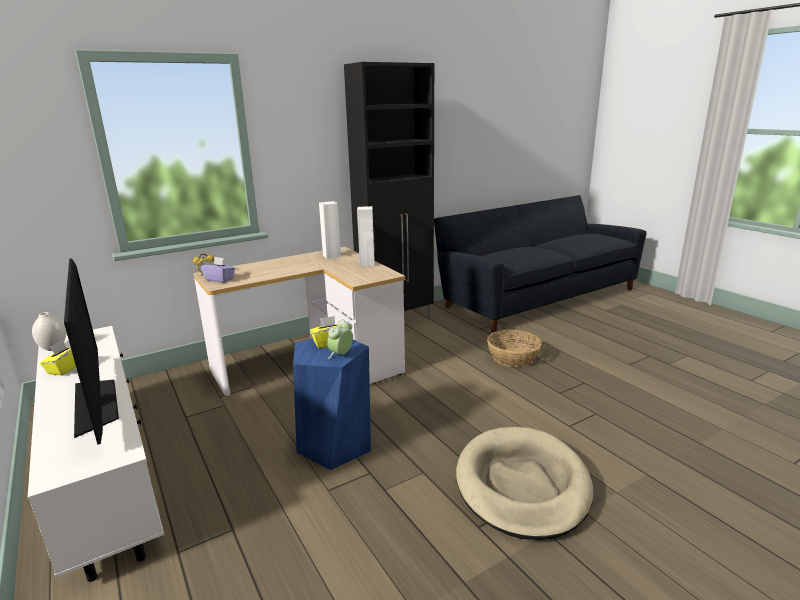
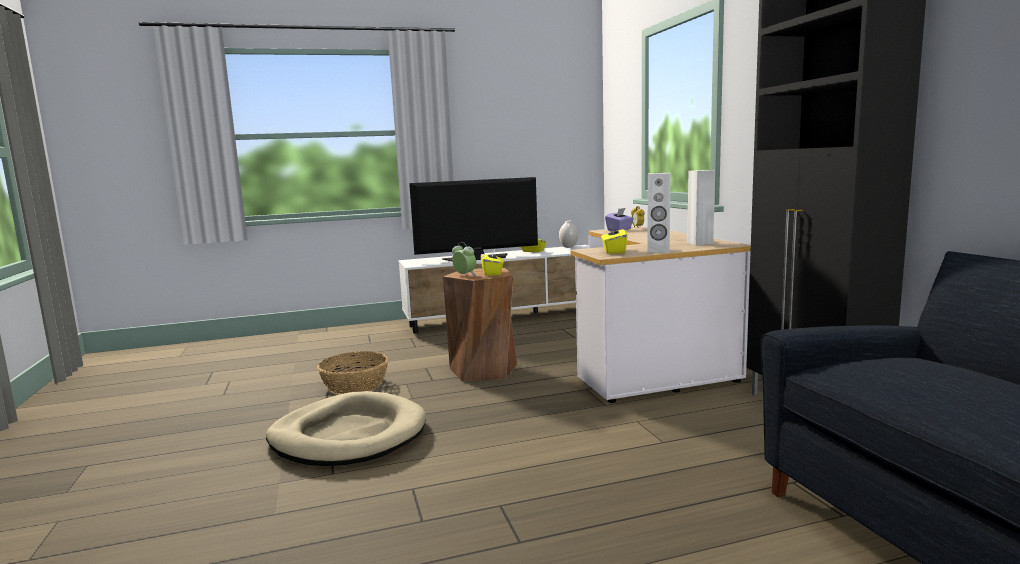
camera: 105 degrees right, 10 degrees down
blue stool [293,339,371,470] -> brown stool [443,268,517,382]
basket [487,330,542,367] -> basket moved to [317,351,388,394]
none -> yellow tissue box [601,225,627,254]

